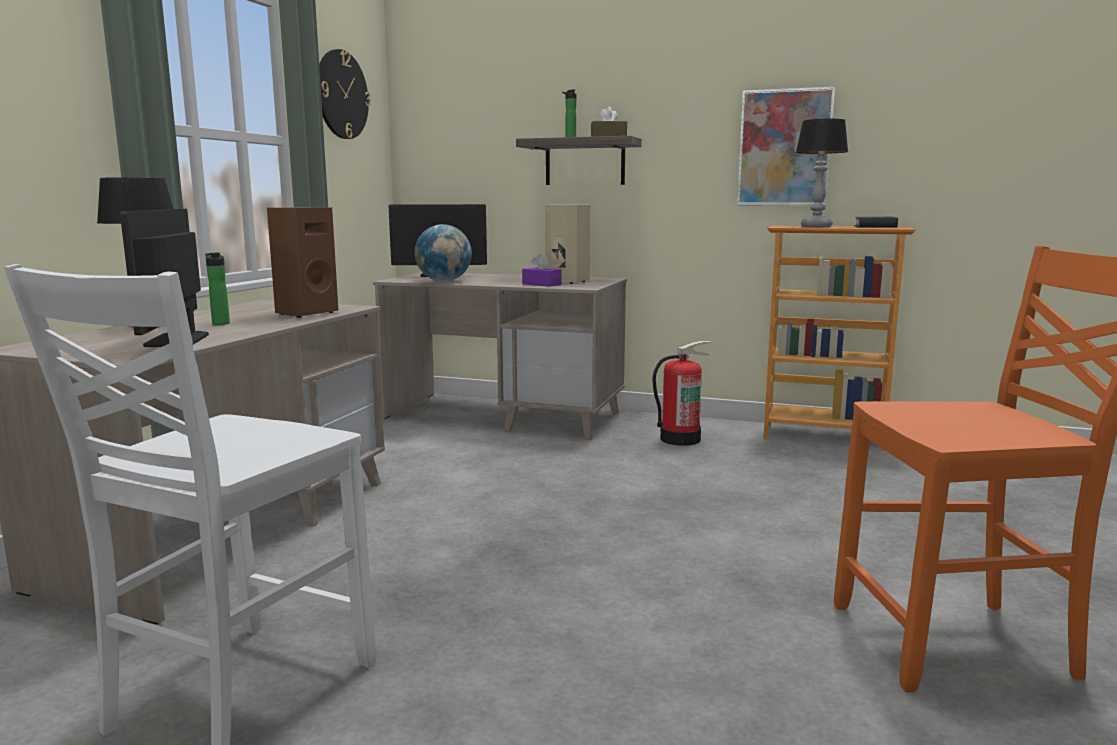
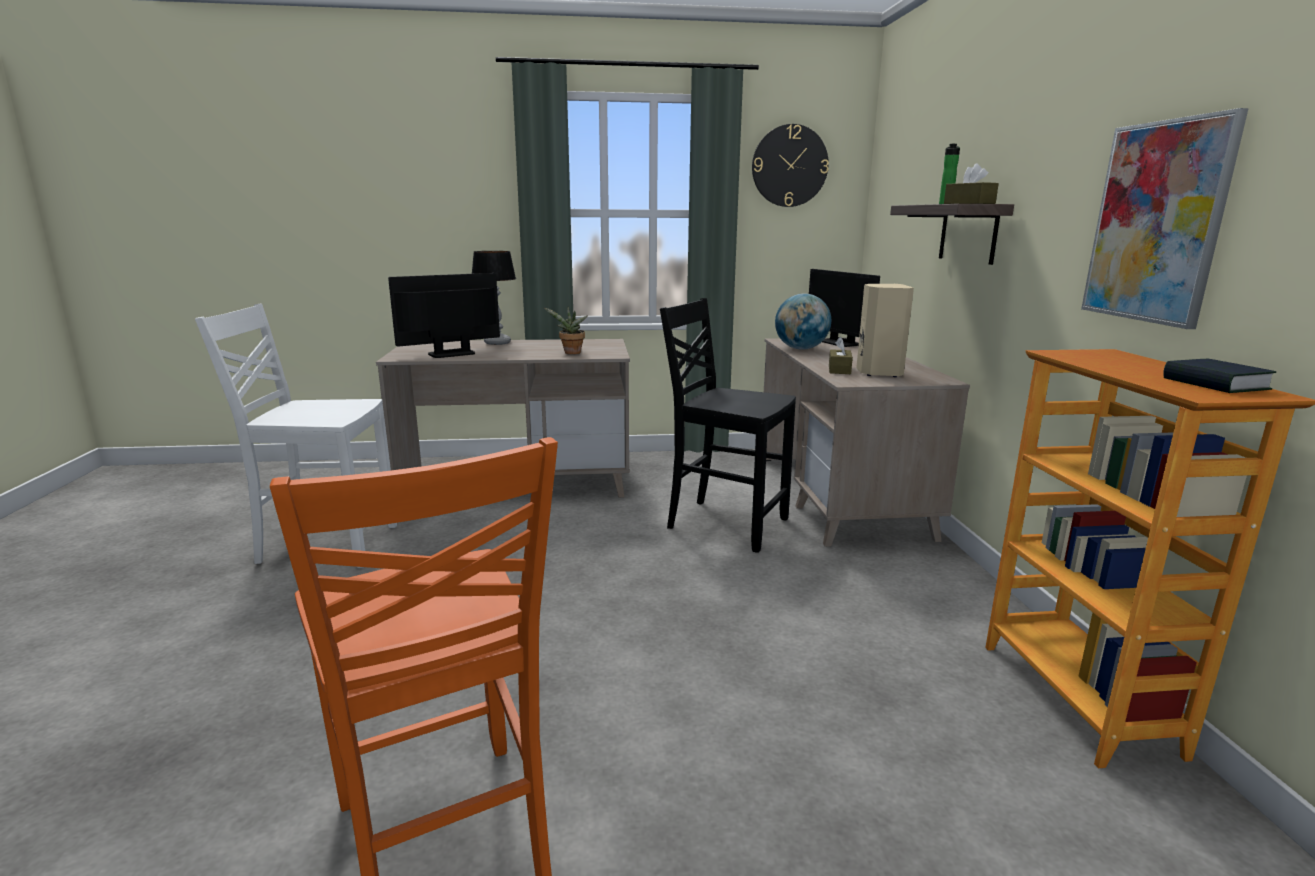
camera: 65 degrees right, 5 degrees up
bottle [205,253,230,325] -> none
brown speaker [267,207,338,318] -> potted plant [543,307,587,354]
purple tissue box [522,254,561,287] -> brown tissue box [829,337,853,374]
fire extinguisher [652,341,714,446] -> none
table lamp [795,119,848,227] -> none
none -> black chair [660,298,796,553]

